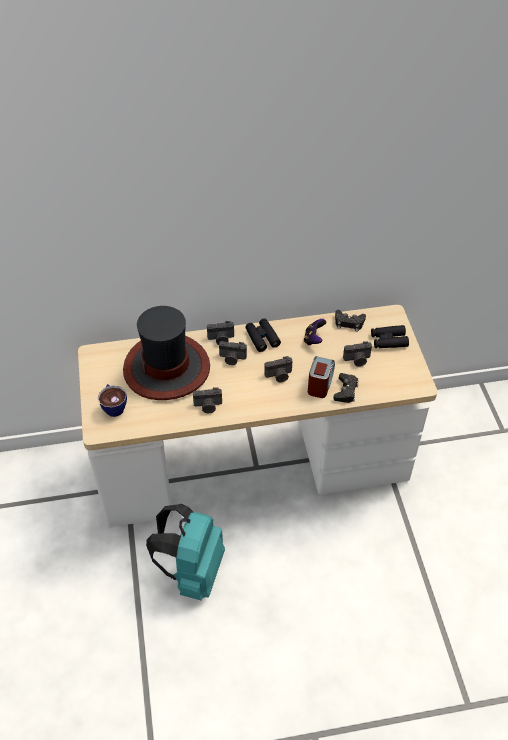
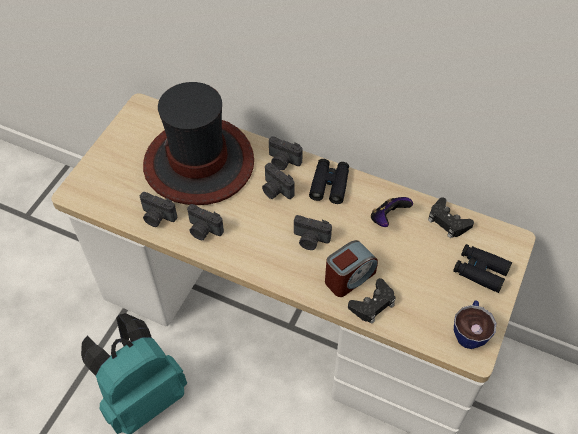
camera: 35 degrees right, 5 degrees up
cup [98,384,127,417] -> cup moved to [454,300,496,349]
camera [343,341,372,367] -> camera moved to [140,192,177,227]

